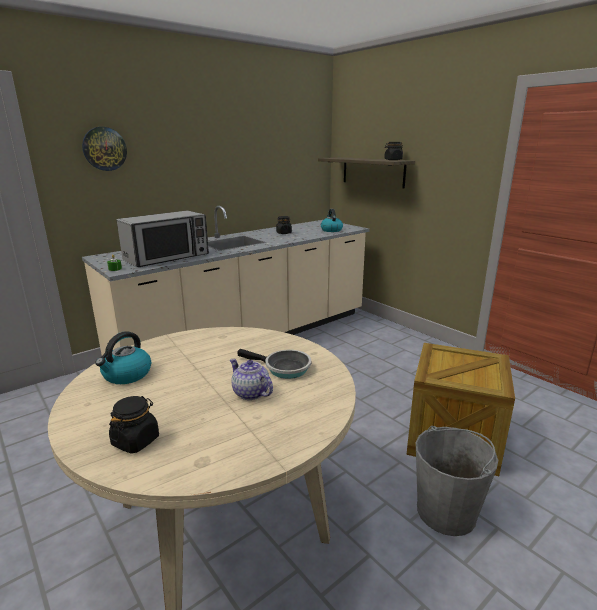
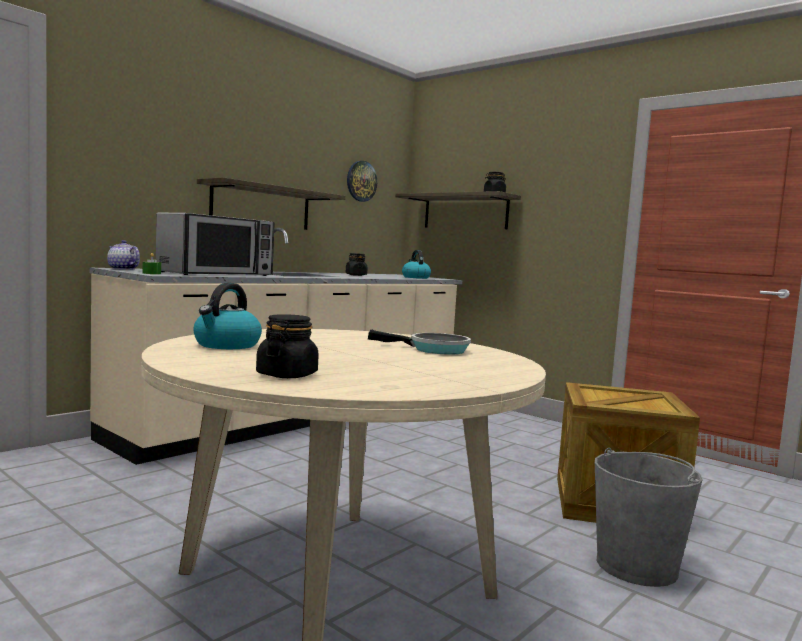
camera: 10 degrees left, 15 degrees down
wall clock [82,127,127,171] -> wall clock moved to [347,161,377,202]
teapot [230,359,273,400] -> teapot moved to [107,240,140,270]
none -> shelf [197,177,346,230]

